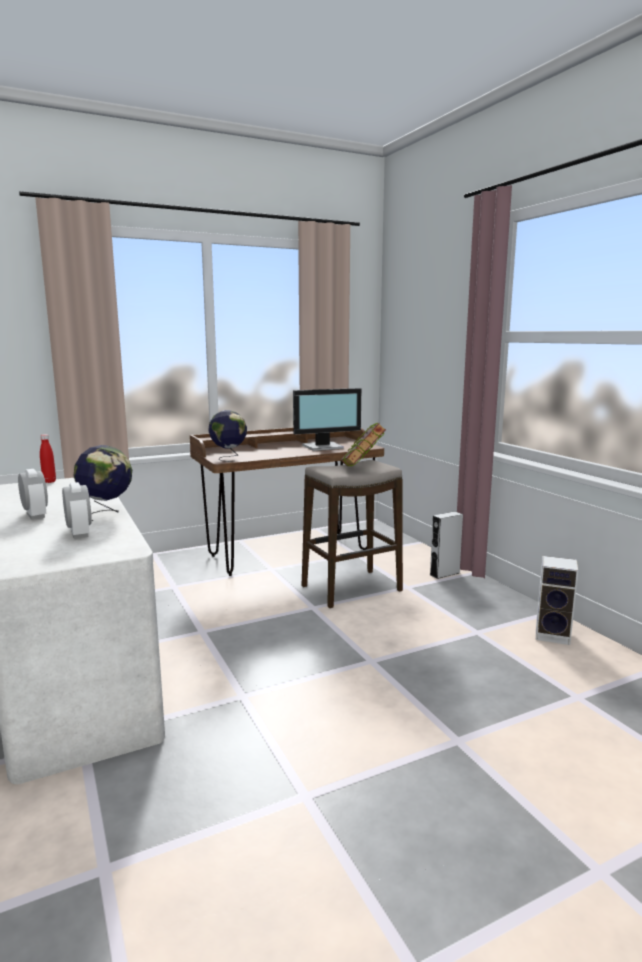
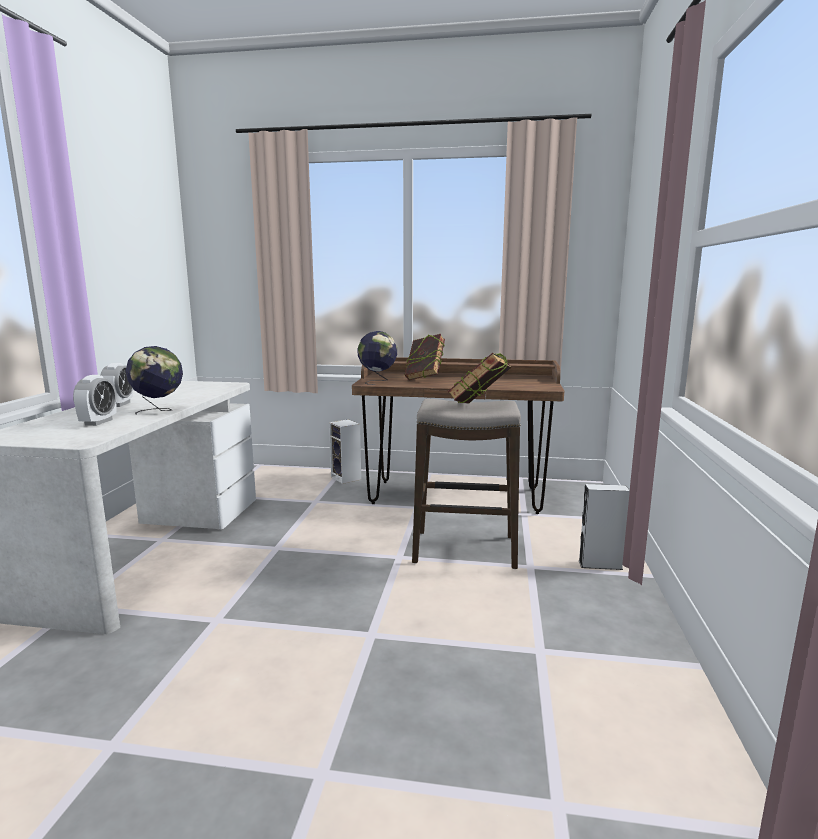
camera: 35 degrees right, 0 degrees up
red bottle [40,434,56,483] -> none
monitor [293,388,361,451] -> none
speaker [536,556,578,645] -> speaker moved to [329,419,361,484]
none -> book [405,334,445,380]

